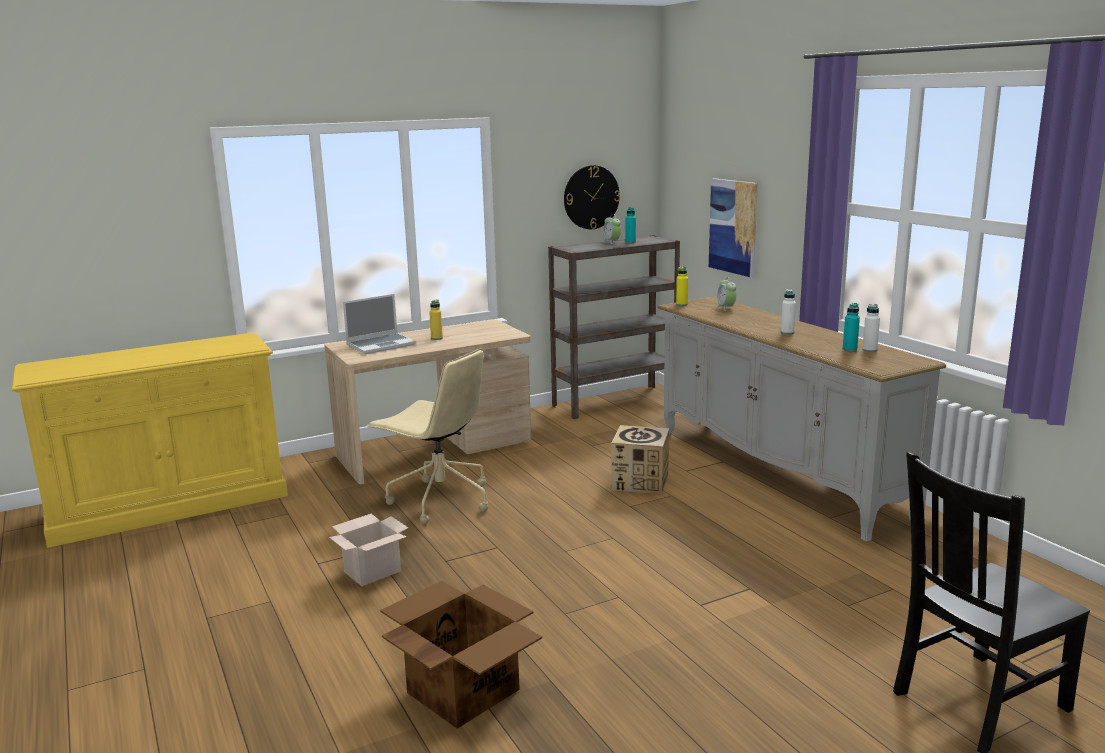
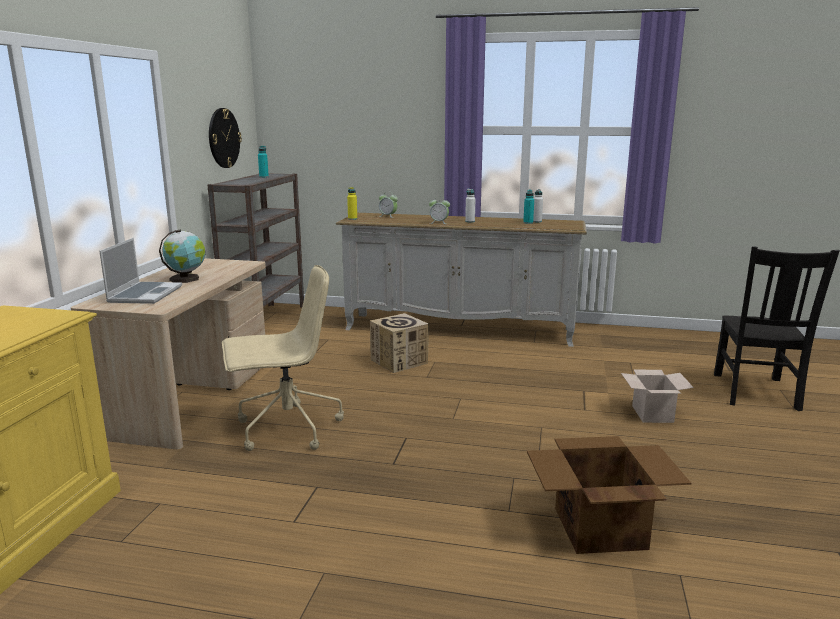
camera: 50 degrees left, 0 degrees up
cardboard box [329,513,408,586] -> cardboard box moved to [621,370,694,423]
yellow bottle [429,299,443,340] -> globe [159,229,205,283]
alarm clock [603,214,621,244] -> alarm clock moved to [429,197,450,224]
picture [709,178,758,277] -> none

